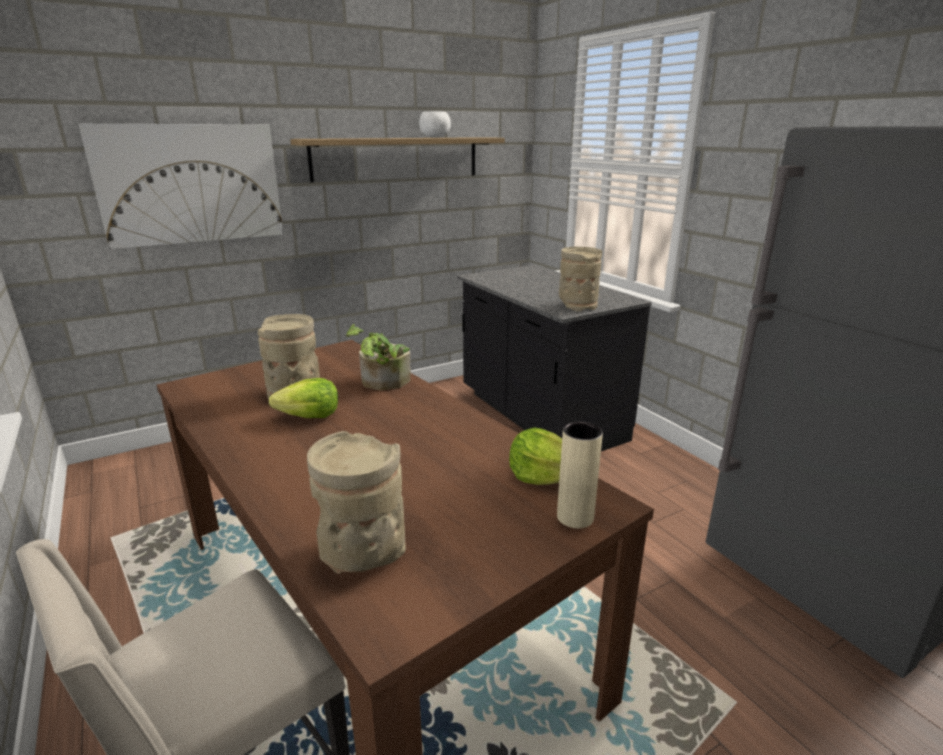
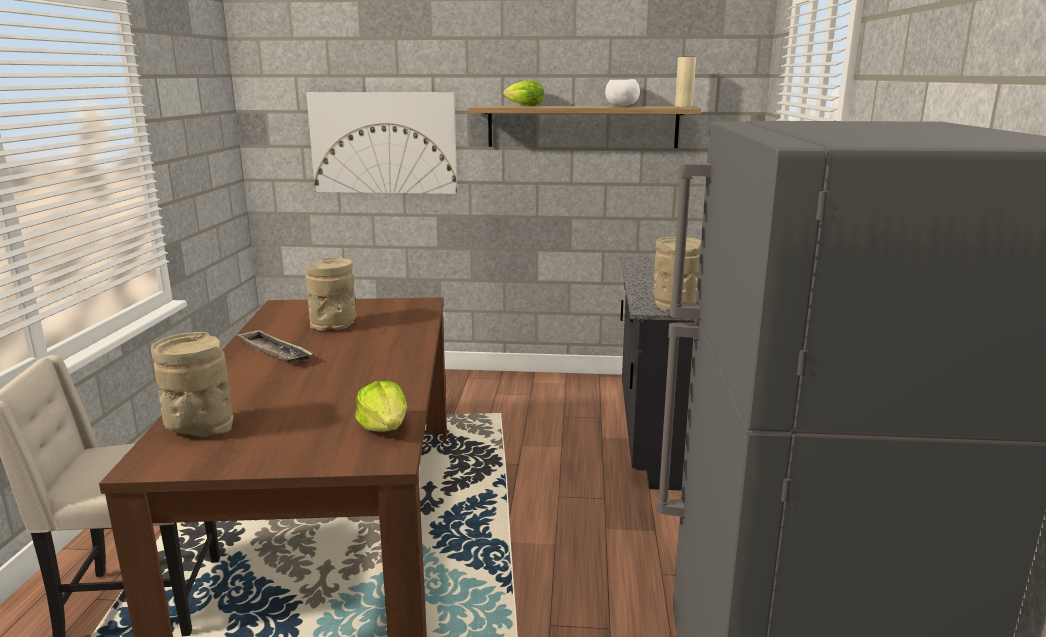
camera: 35 degrees right, 5 degrees down
lettuce [269,378,338,418] -> lettuce moved to [503,80,544,106]
potted plant [346,324,411,391] -> none
beige vase [557,422,603,528] -> beige vase moved to [675,57,696,107]
none -> tray [238,330,313,362]

